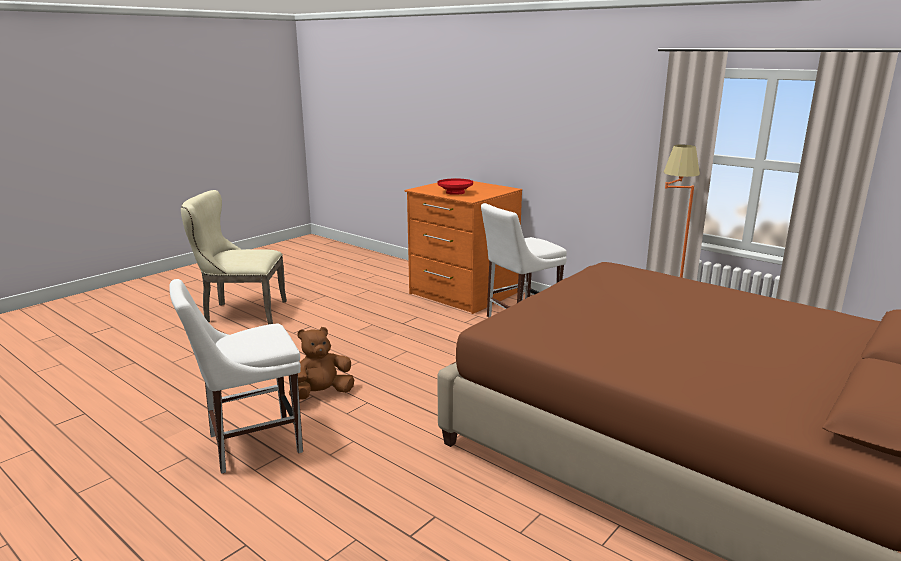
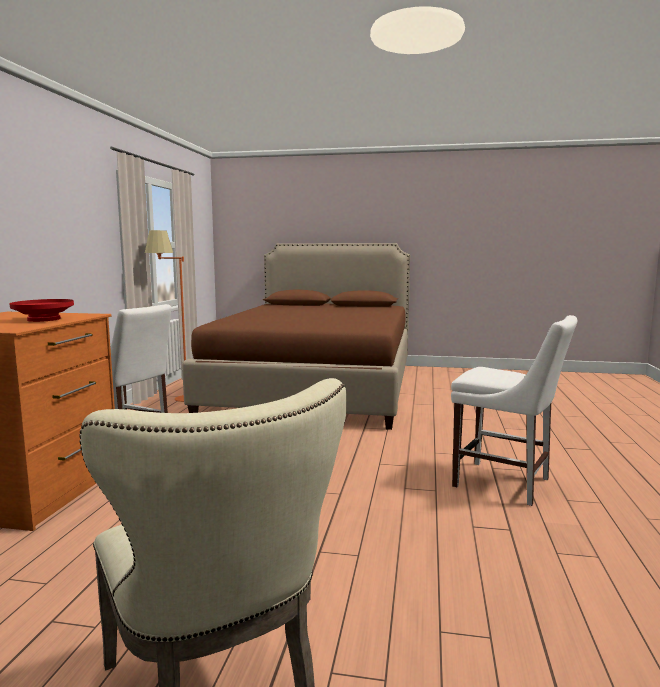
camera: 120 degrees left, 10 degrees down
brown plush toy [289,327,354,400] -> none

